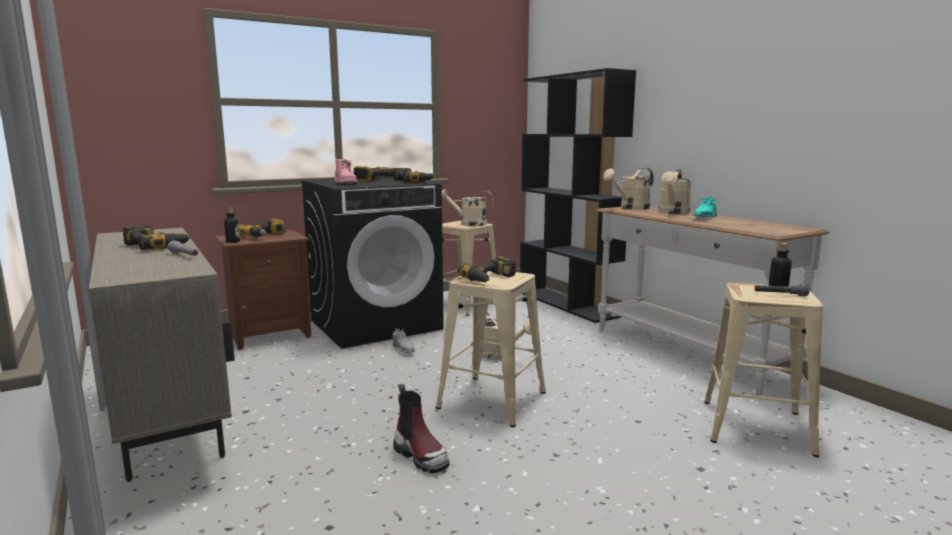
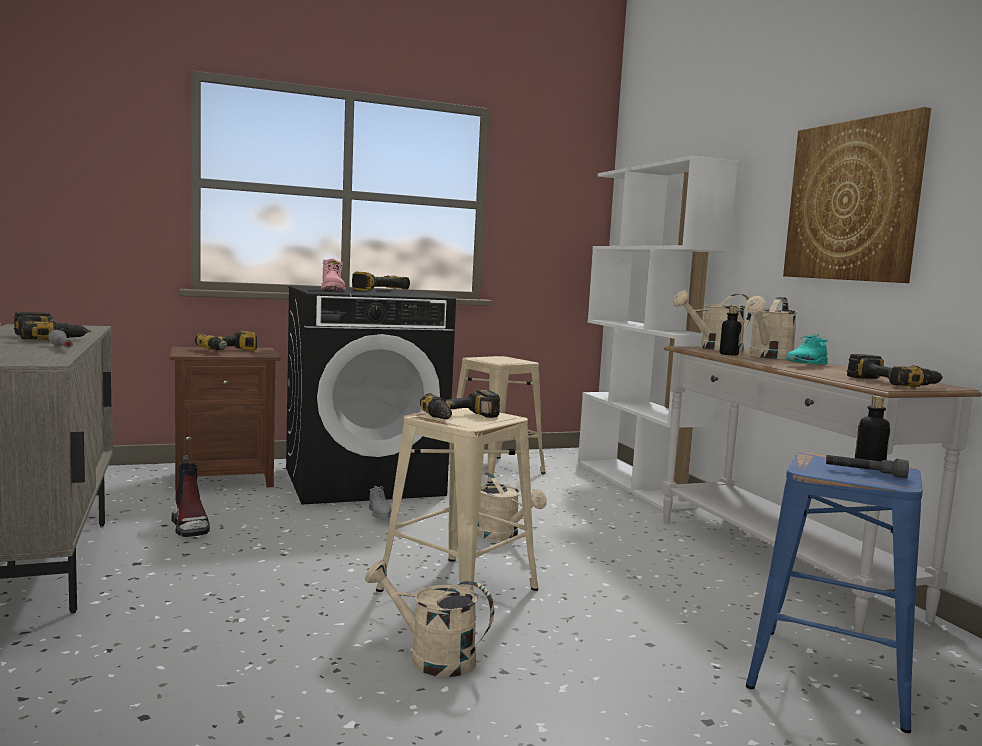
camera: 10 degrees right, 5 degrees down
bottle [224,208,240,243] -> bottle moved to [720,306,741,355]
power drill [393,168,434,183] -> power drill moved to [847,354,943,388]
boot [393,384,450,473] -> boot moved to [172,455,210,537]
beige watering can [442,189,493,226] -> beige watering can moved to [365,560,494,677]
black bookcase [520,68,636,323] -> white bookcase [578,155,738,510]
beige stool [704,283,823,457] -> blue stool [746,452,923,733]
none -> picture [783,107,931,283]

